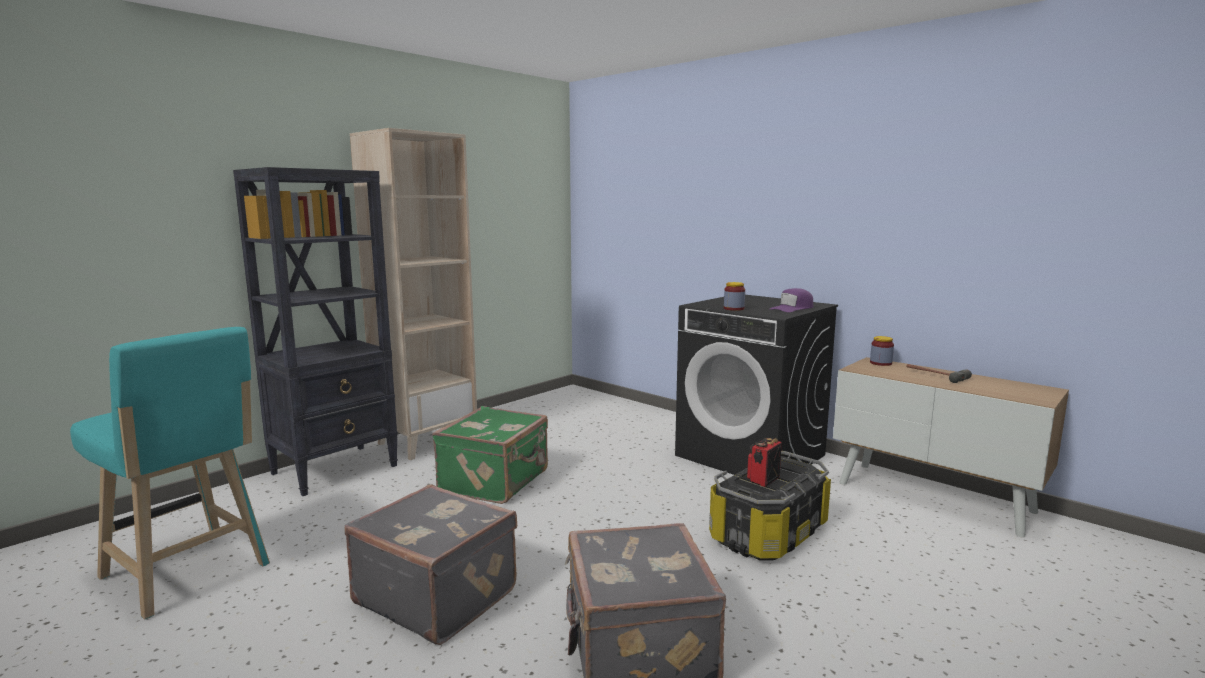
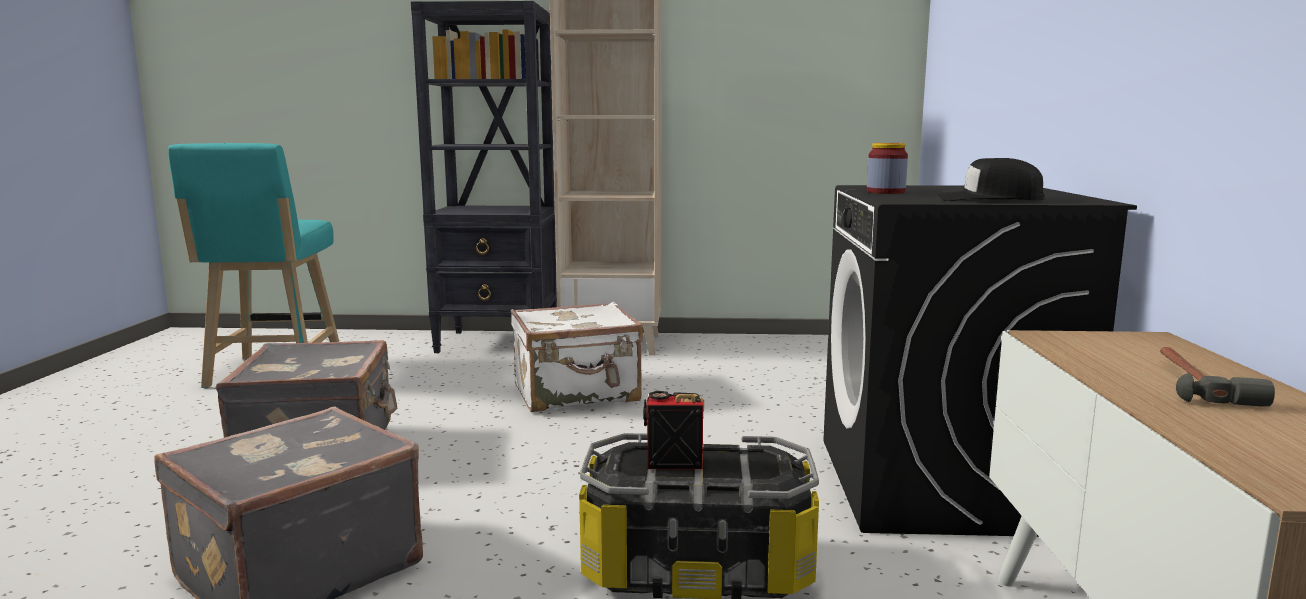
camera: 50 degrees right, 0 degrees up
green suitcase [432,406,548,504] -> white suitcase [511,302,643,412]
purple cap [770,288,813,312] -> black cap [937,158,1045,201]
jar [870,336,894,366] -> none

